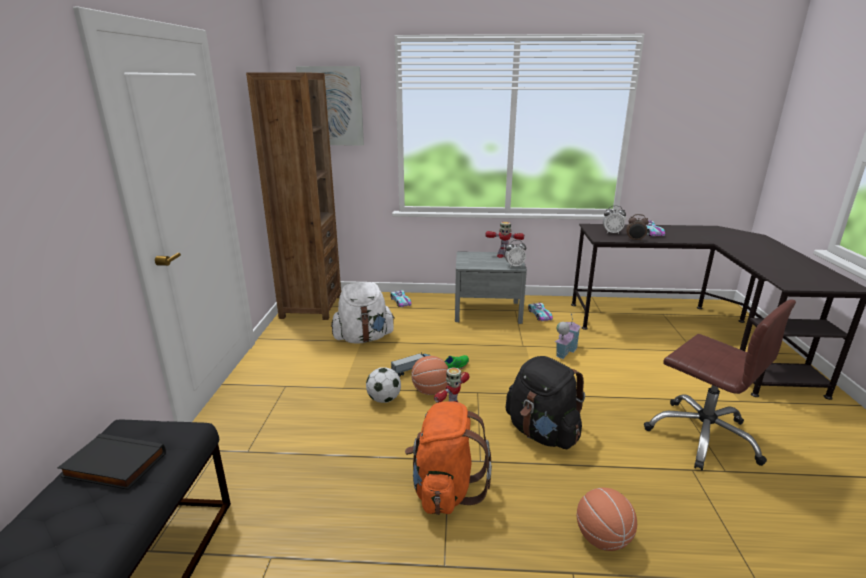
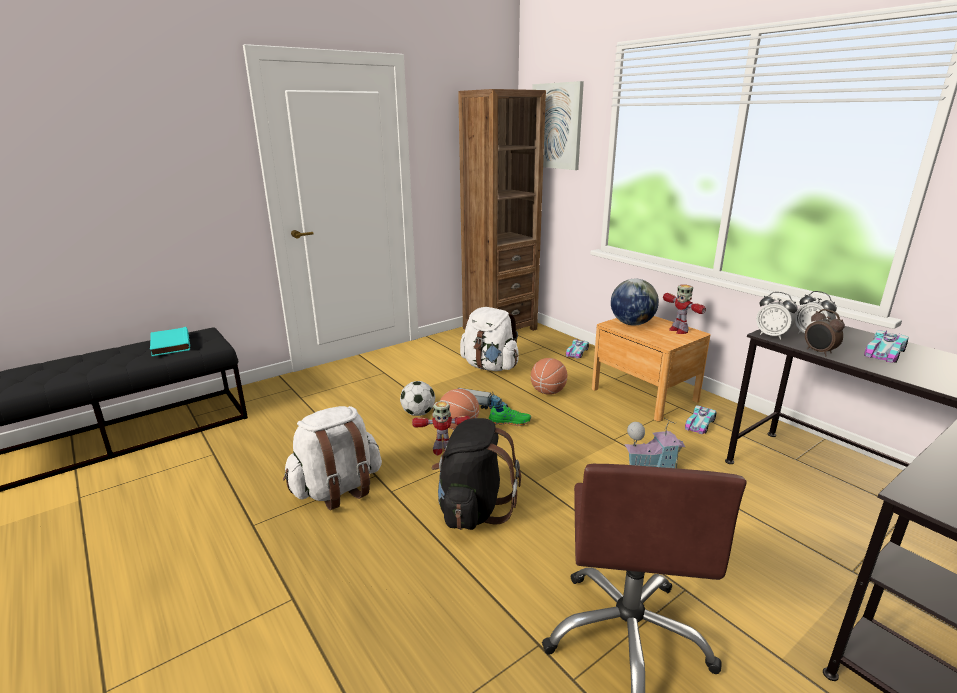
camera: 50 degrees right, 0 degrees up
black book [57,434,166,490] -> turquoise book [150,327,190,356]
orange backpack [405,401,492,515] -> white backpack [283,406,382,510]
grey nightstand [455,251,527,324] -> brown nightstand [592,316,711,421]
alarm clock [505,240,526,267] -> alarm clock moved to [756,292,798,340]
basketball [577,488,637,551] -> basketball moved to [531,358,567,395]
none -> globe [611,279,659,326]

